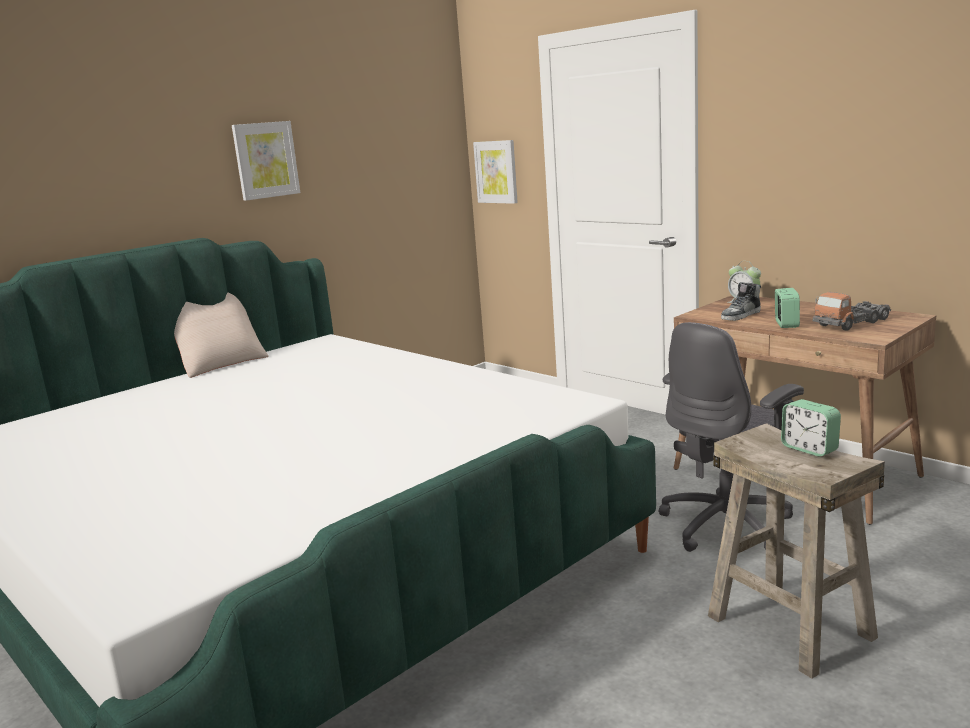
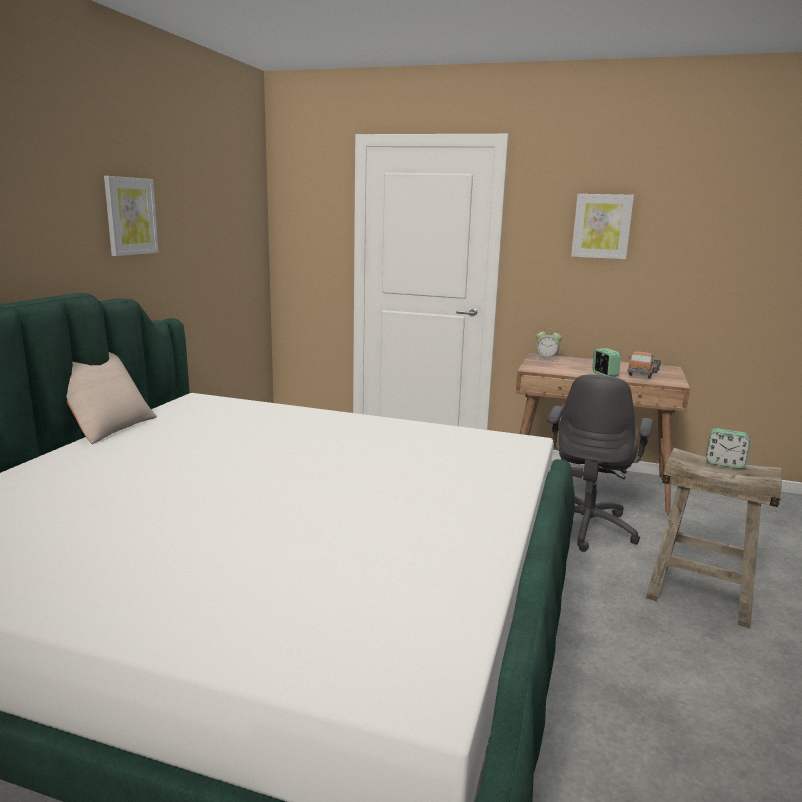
camera: 30 degrees left, 0 degrees up
picture [473,140,518,204] -> picture moved to [571,194,634,259]
shoe [721,282,761,321] -> none

